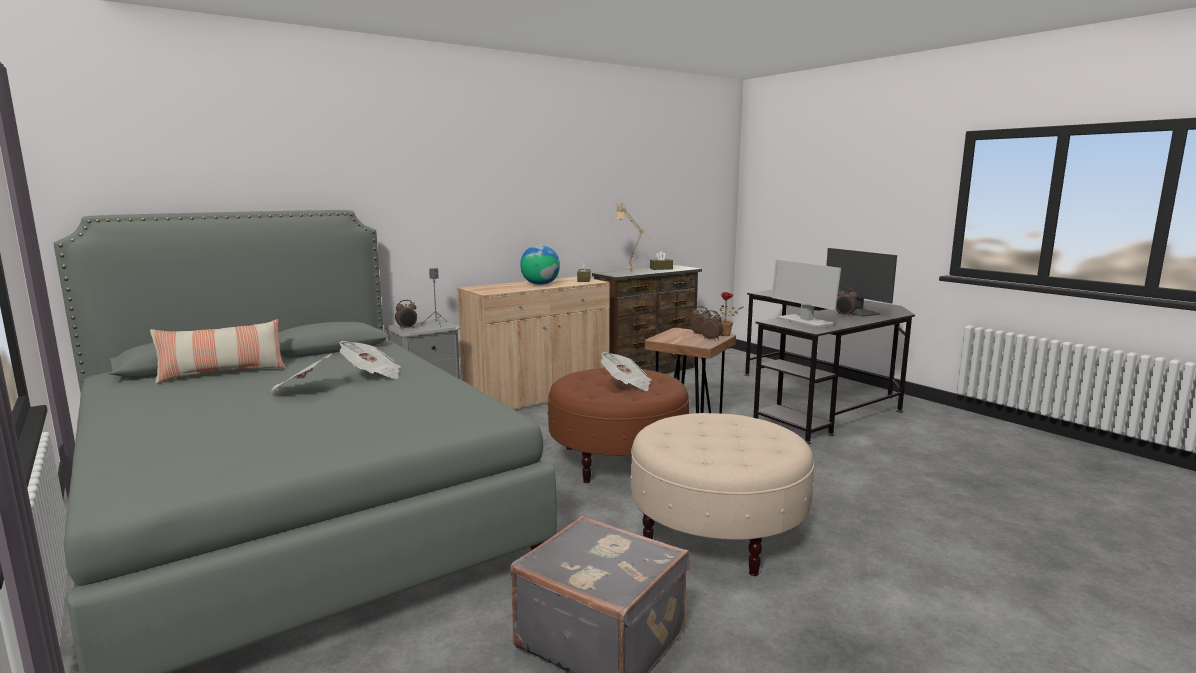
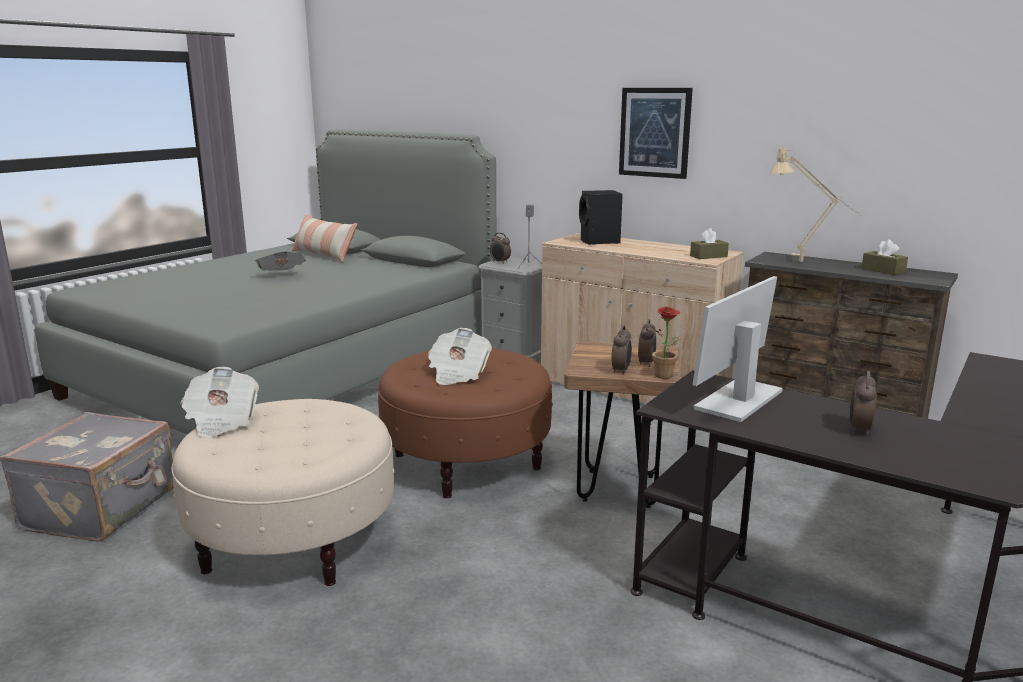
camera: 70 degrees right, 5 degrees up
newspaper [340,341,401,379] -> newspaper moved to [181,367,259,438]
globe [520,245,560,285] -> none
monitor [826,248,897,317] -> none
none -> black speaker [579,190,623,245]
none -> picture [619,88,693,179]

